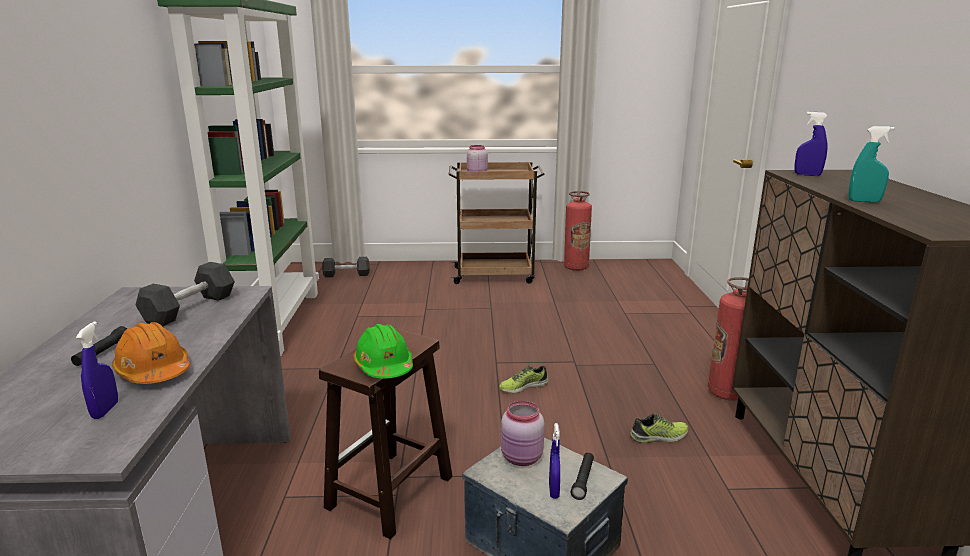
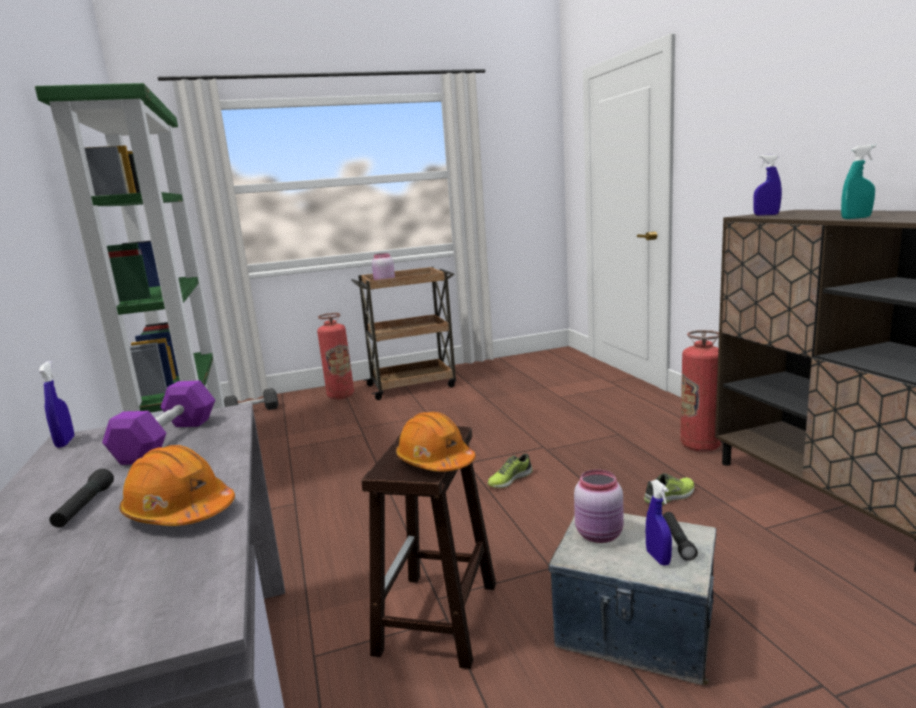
camera: 15 degrees left, 5 degrees down
blue spray bottle [76,321,118,419] -> blue spray bottle moved to [39,361,74,448]
black dumbbell [135,262,235,327] -> purple dumbbell [102,381,215,465]
green hard hat [353,324,413,378] -> orange hard hat [396,412,476,471]
fire extinguisher [564,191,592,271] -> fire extinguisher moved to [317,313,354,399]

